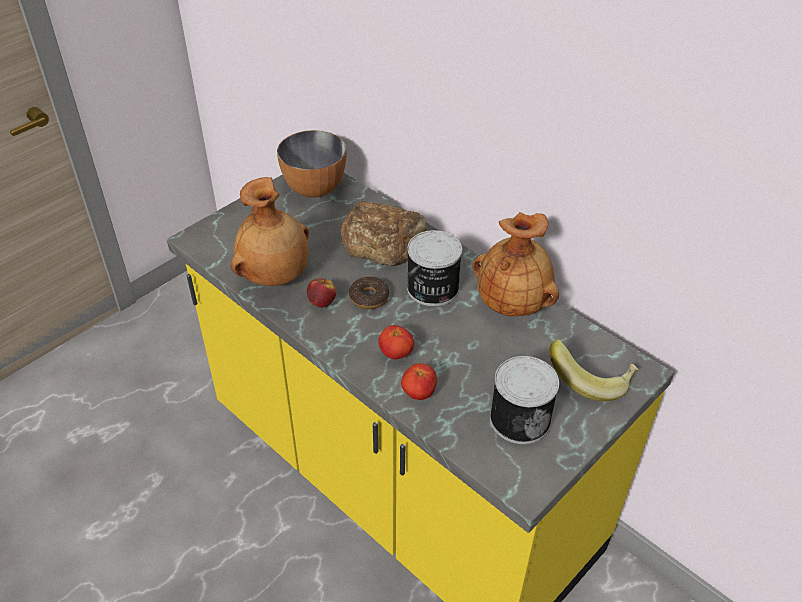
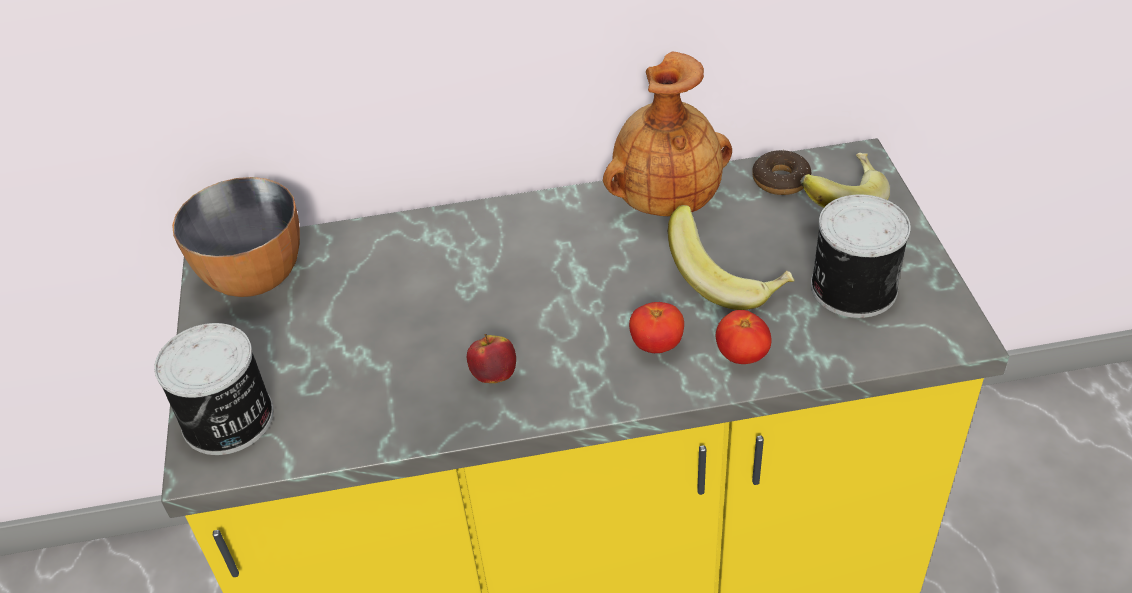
camera: 50 degrees left, 0 degrees up
brown vase [230,177,309,286] -> none
bread [341,201,427,266] -> none
donut [349,277,389,309] -> donut moved to [752,149,811,195]
can [407,230,462,306] -> can moved to [154,323,274,455]
none -> banana [668,205,795,310]

